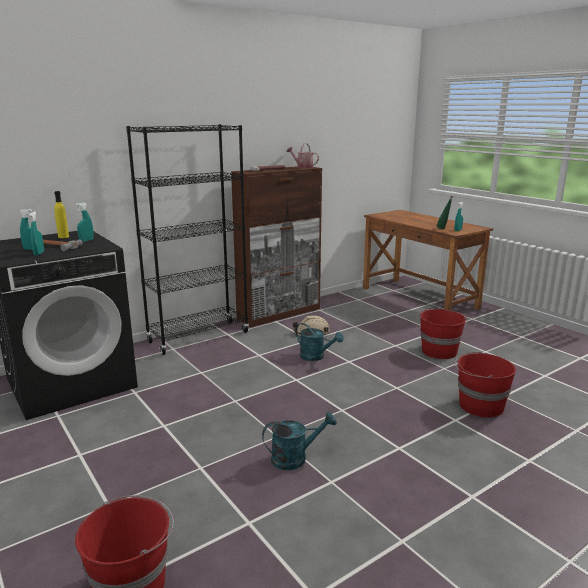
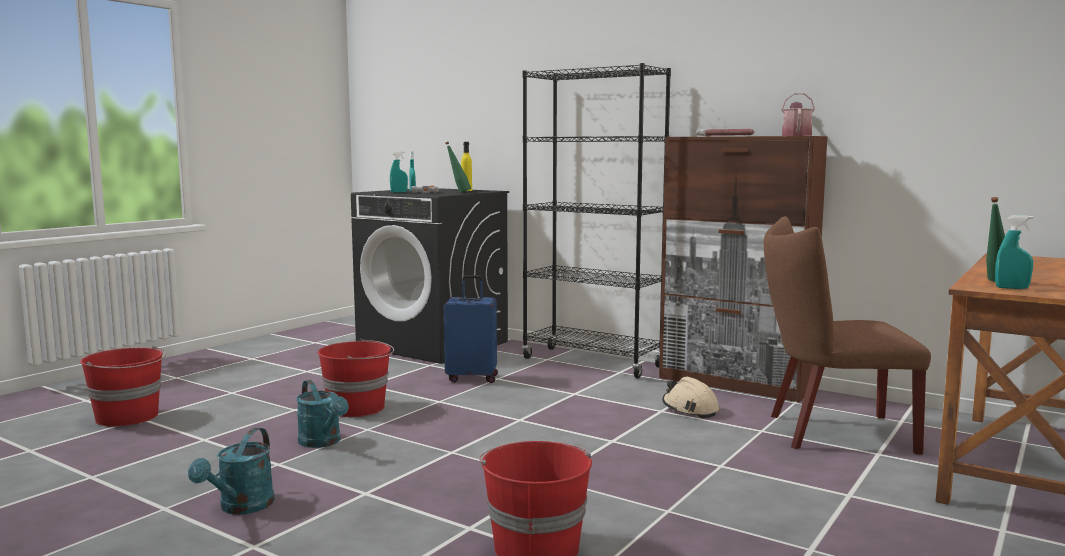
camera: 70 degrees right, 10 degrees down
turquoise spray bottle [76,202,94,242] -> green bottle [445,142,471,193]
turquoise watering can [295,323,344,361] -> turquoise watering can moved to [188,427,275,515]
red bucket [419,309,467,359] -> red bucket moved to [318,339,394,417]
none -> blue suitcase [444,275,498,383]
none -> brown chair [764,216,931,454]

